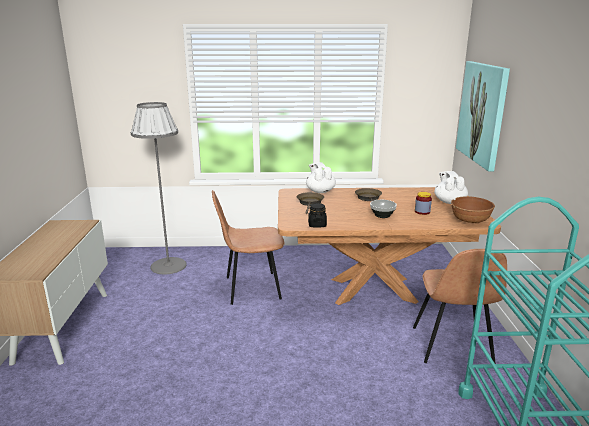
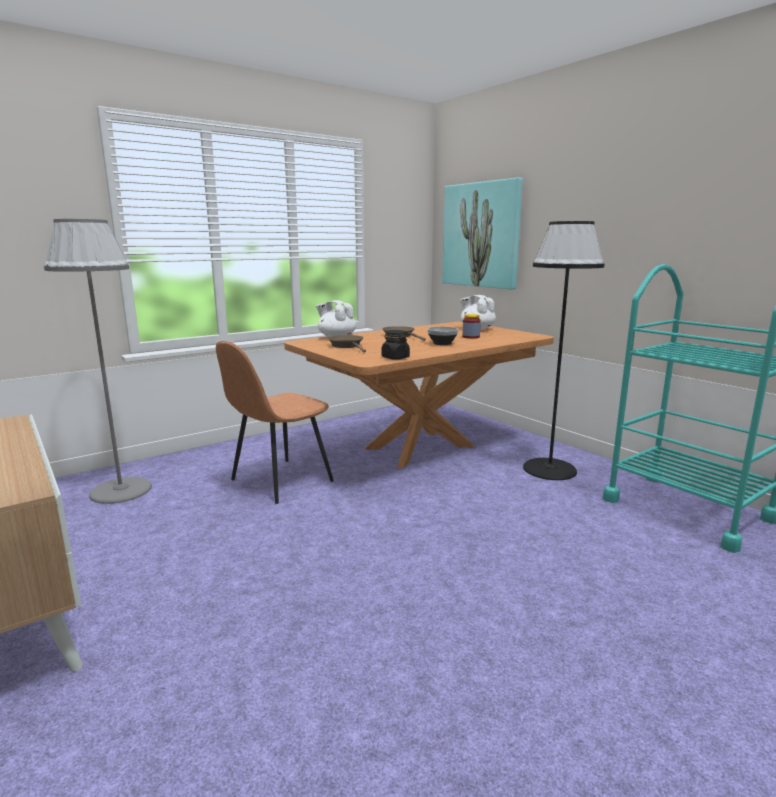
camera: 35 degrees left, 5 degrees down
brown chair [413,249,507,364] -> black floor lamp [523,221,604,480]
brown bowl [451,196,495,223] -> none

